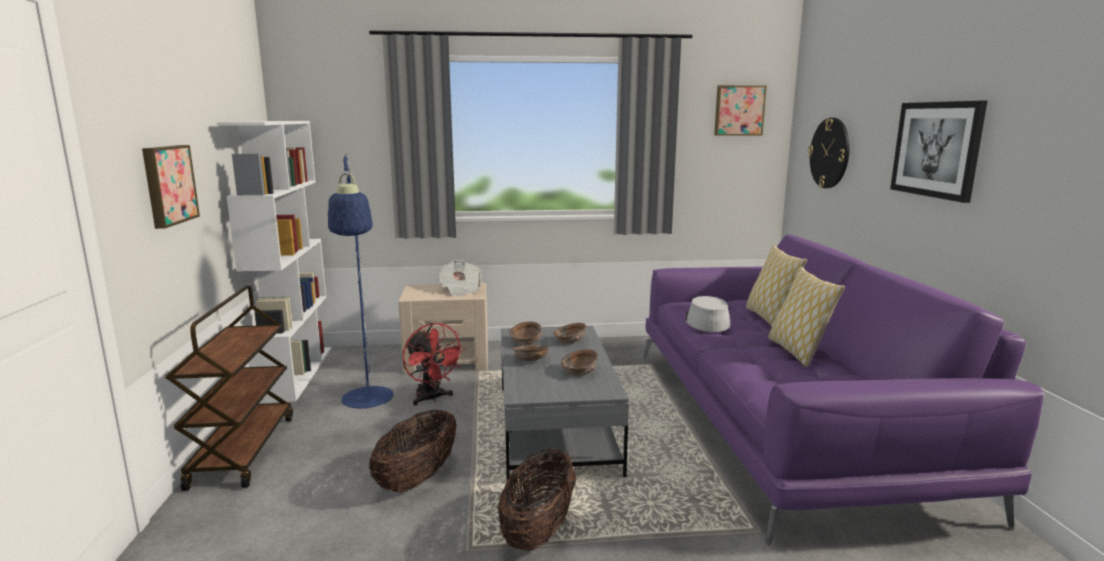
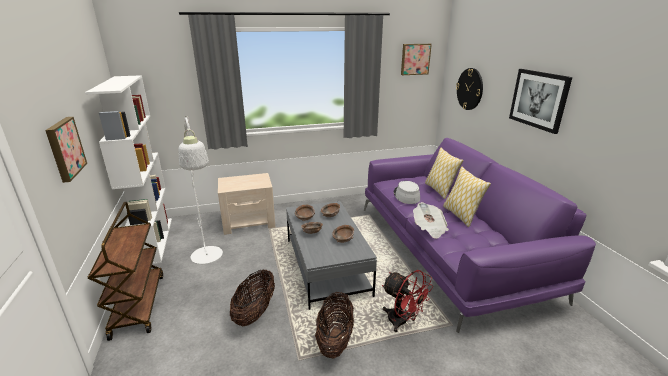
camera: 10 degrees left, 10 degrees up
blue floor lamp [328,153,394,408] -> white floor lamp [179,116,223,264]
red fan [402,323,465,406] -> red fan moved to [382,270,433,332]
newspaper [438,260,482,297] -> newspaper moved to [413,202,449,239]

